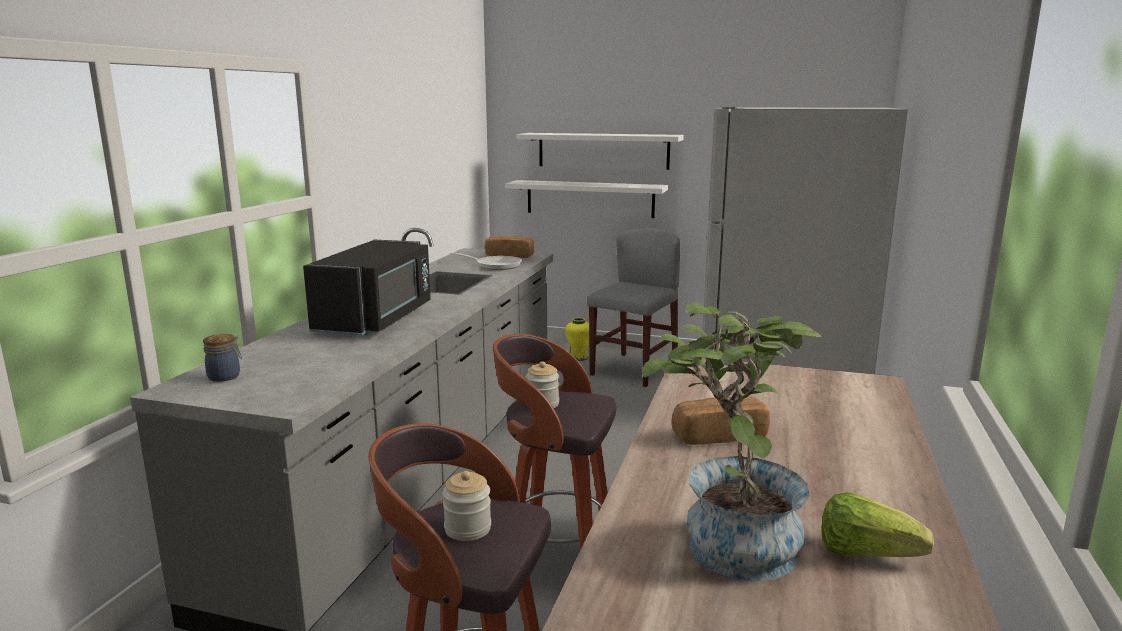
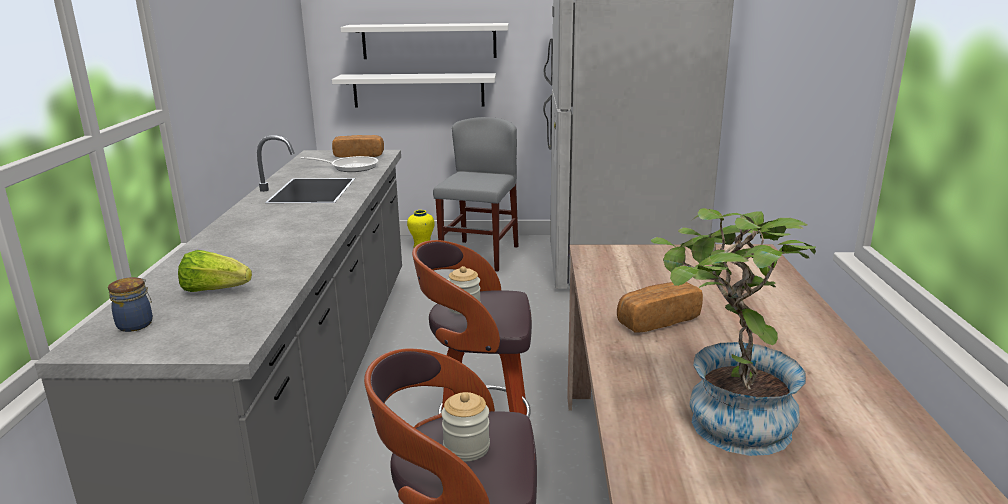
camera: 15 degrees left, 5 degrees up
black microwave [303,240,431,336] -> none
lettuce [822,492,934,557] -> lettuce moved to [178,250,252,292]

